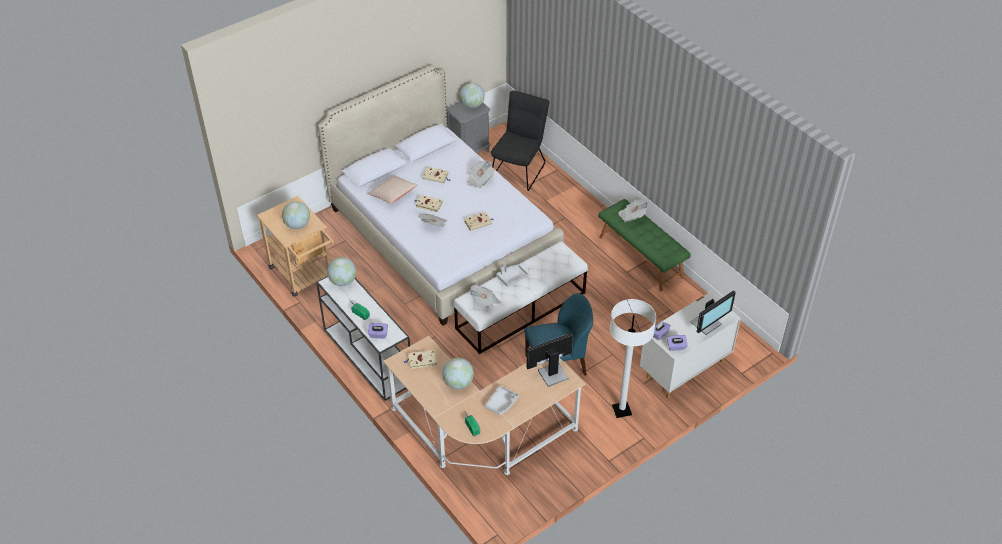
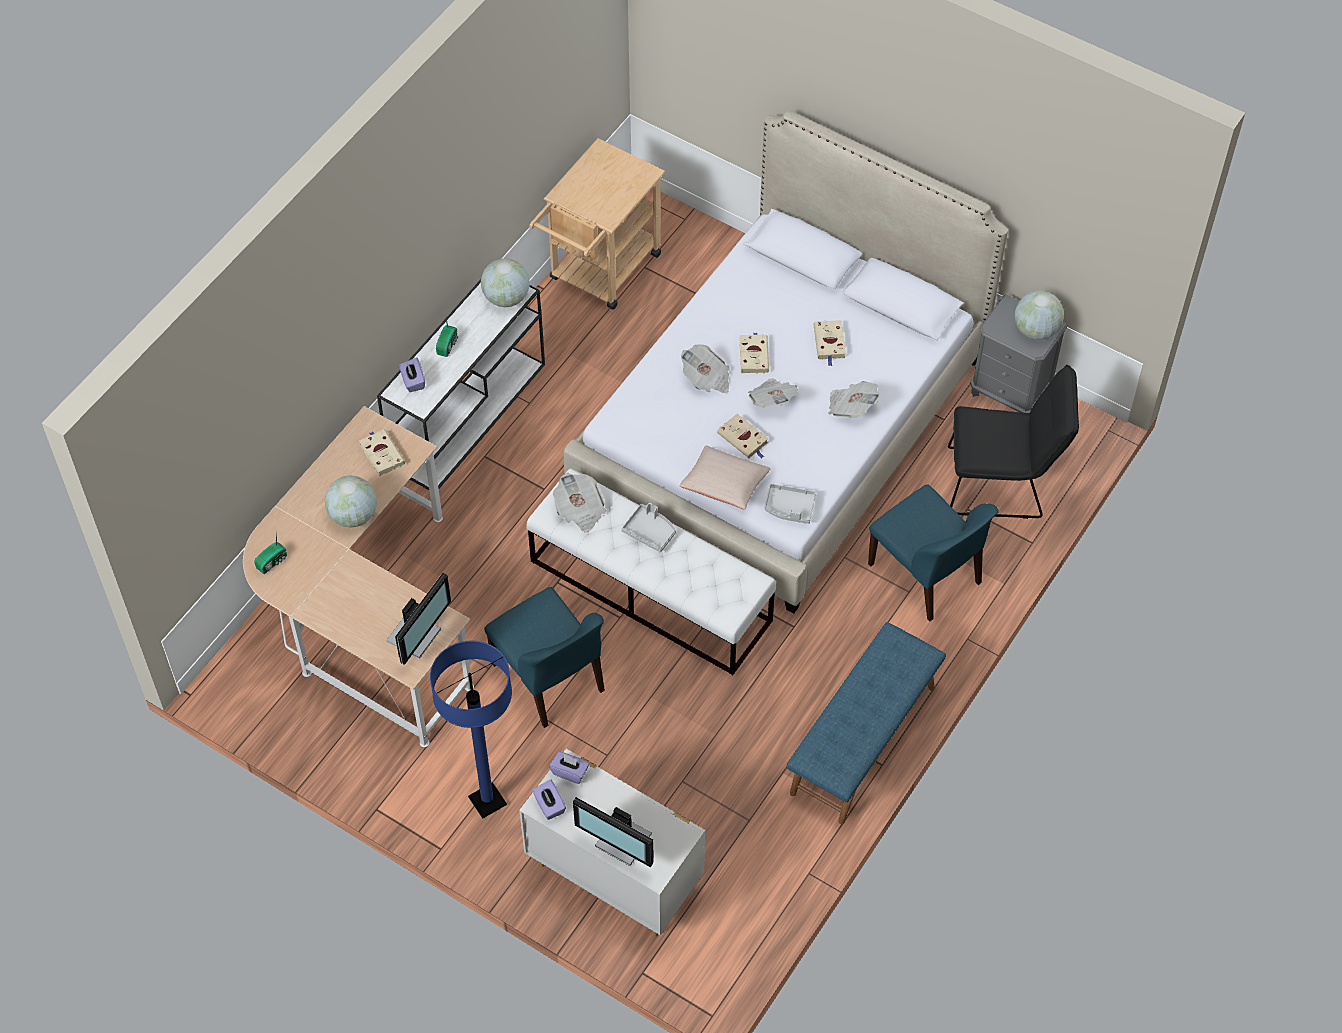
camera: 70 degrees right, 10 degrees up
globe [282,201,310,229] -> none
beige pillow [368,176,418,203] -> beige pillow moved to [679,446,771,510]
grey tray [484,386,519,415] -> grey tray moved to [764,484,816,524]
monitor [526,333,573,387] -> monitor turned 75 degrees clockwise [387,573,451,665]
green bench [598,199,691,291] -> blue bench [787,622,946,824]
white floor lamp [610,299,656,418] -> blue floor lamp [430,641,512,818]
newspaper [618,199,649,222] -> newspaper moved to [748,378,799,407]
none -> blue chair [868,484,998,621]

